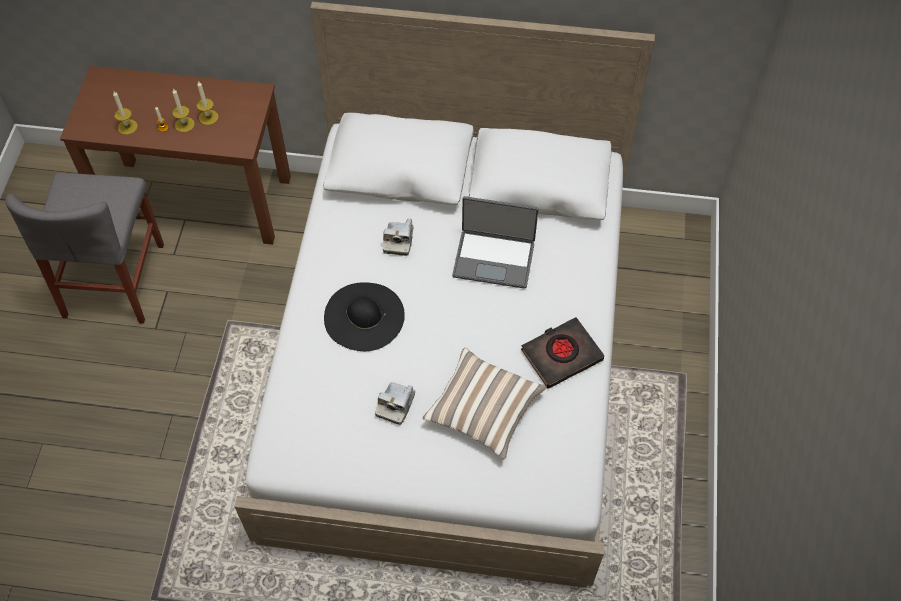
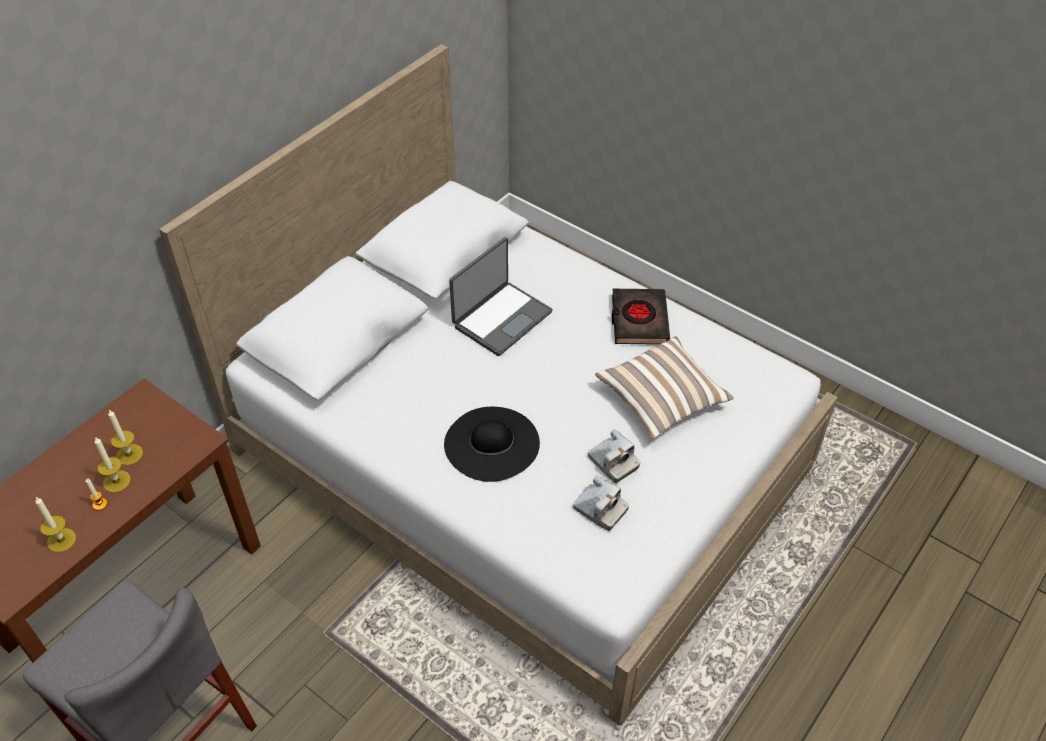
camera: 60 degrees left, 10 degrees down
camera [383,218,413,256] -> camera moved to [573,475,629,531]

